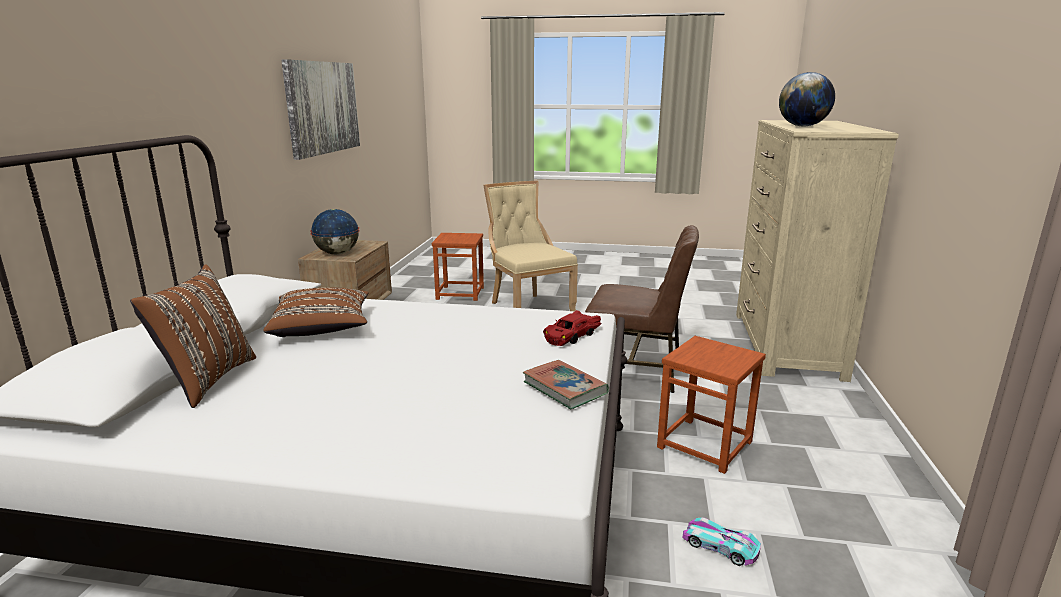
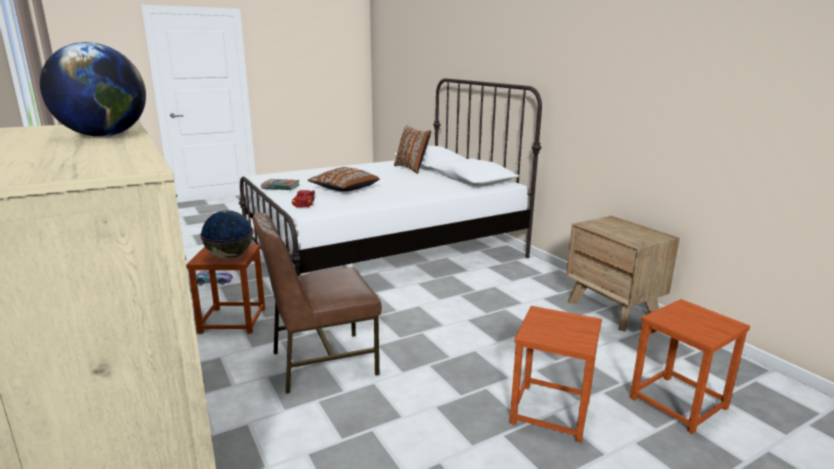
camera: 140 degrees right, 0 degrees up
brown pillow [263,288,369,337] -> brown pillow moved to [307,167,380,192]
picture [281,59,360,160] -> none
globe [310,209,359,254] -> globe moved to [200,210,254,259]
beige chair [484,181,578,311] -> brown stool [510,306,602,443]

